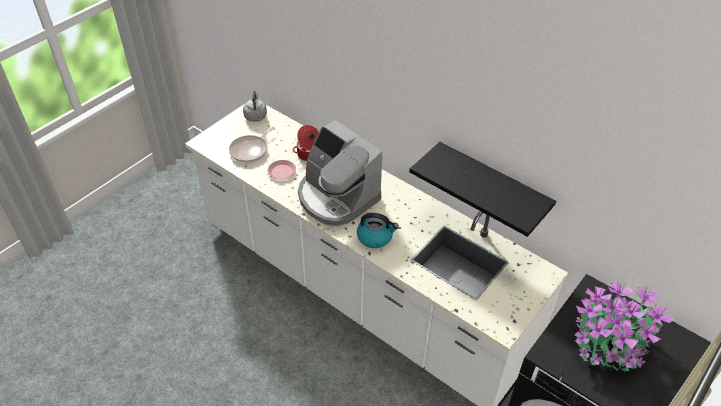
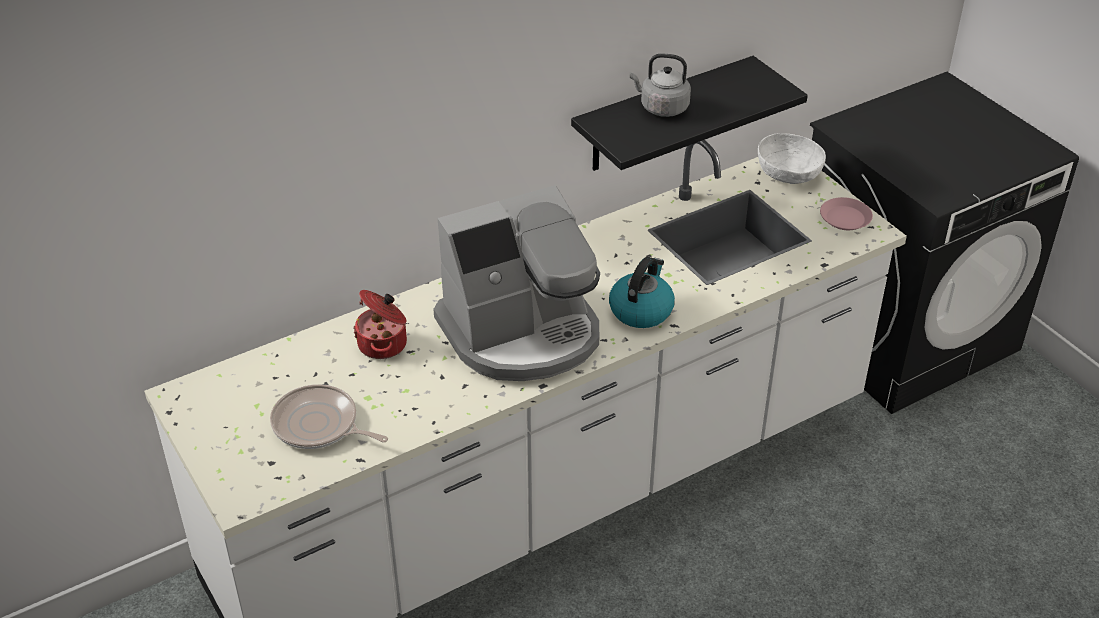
camera: 70 degrees left, 5 degrees down
frying pan [229,126,275,163] -> frying pan turned 150 degrees clockwise [270,384,388,449]
grey kettle [243,91,267,122] -> grey kettle moved to [630,53,691,117]
pink plate [268,160,296,180] -> pink plate moved to [820,197,873,230]
potted plant [574,280,674,371] -> none
none -> white bowl [758,133,826,184]

